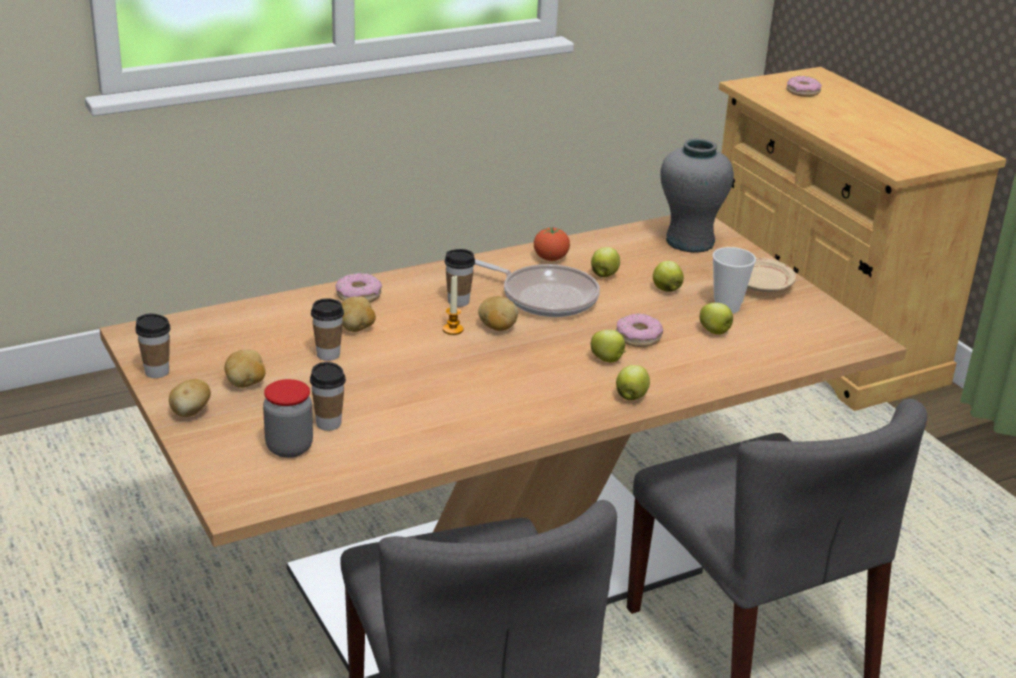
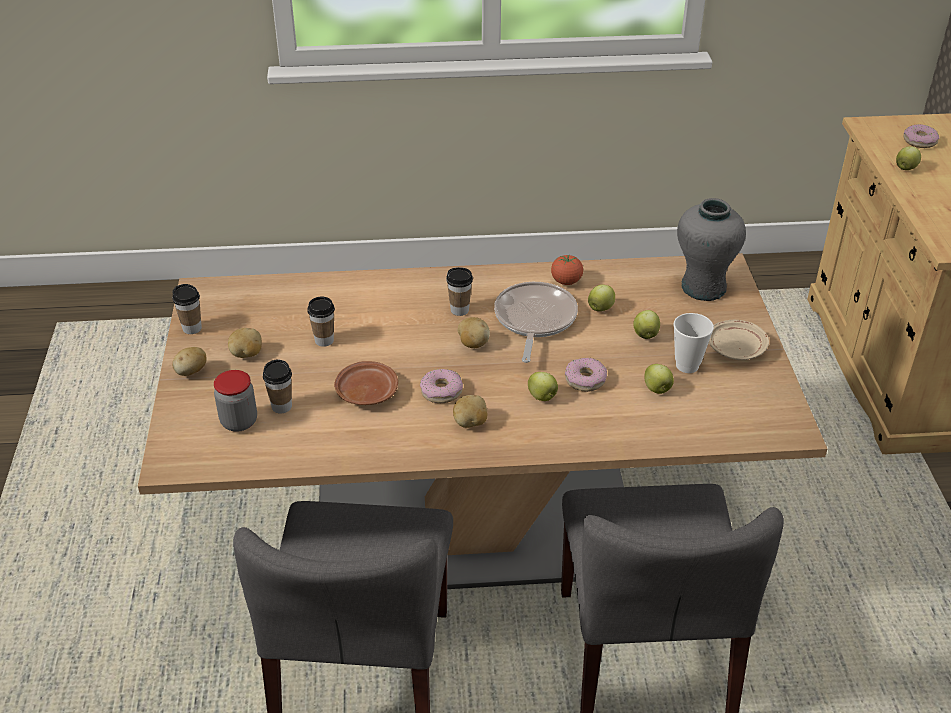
camera: 25 degrees right, 10 degrees up
donut [336,273,382,303] -> donut moved to [420,369,463,403]
potato [341,296,376,332] -> potato moved to [453,395,487,428]
candle [443,275,463,335] -> none
frying pan [475,259,600,317] -> frying pan turned 135 degrees counterclockwise [494,282,578,363]
apple [616,365,650,400] -> apple moved to [896,146,921,170]
none -> brown plate [334,361,398,405]

